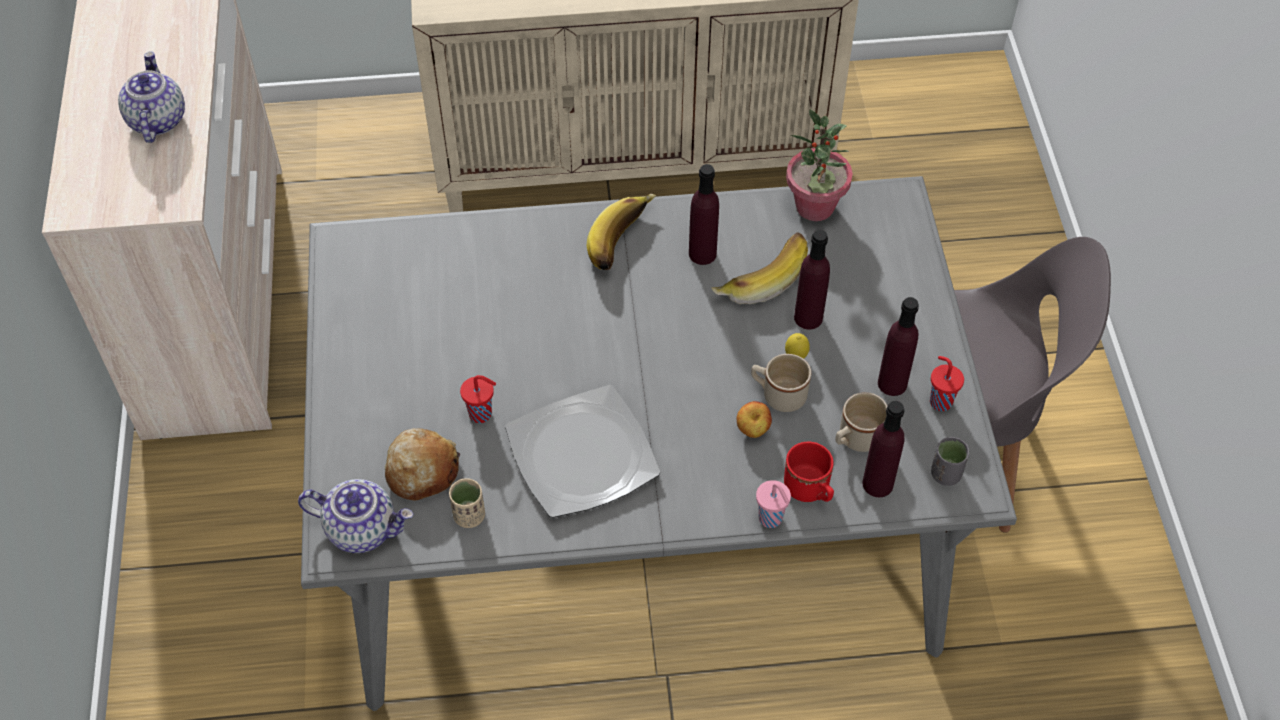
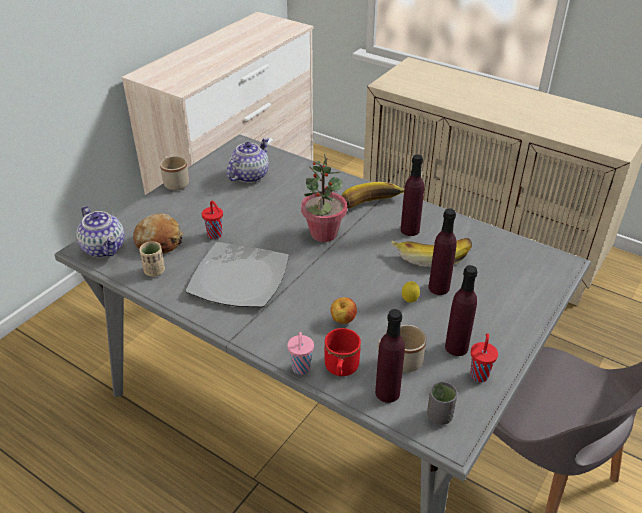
camera: 40 degrees right, 15 degrees down
teapot [118,51,185,143] -> teapot moved to [227,138,269,183]
beige mug [751,354,811,412] -> beige mug moved to [160,156,189,191]
potted plant [786,109,853,221] -> potted plant moved to [301,153,347,242]

